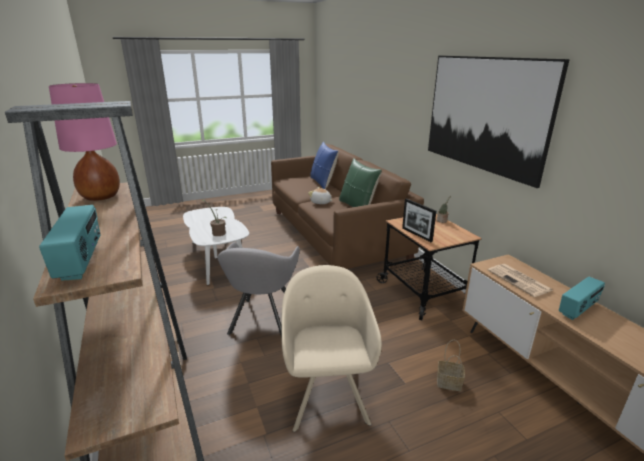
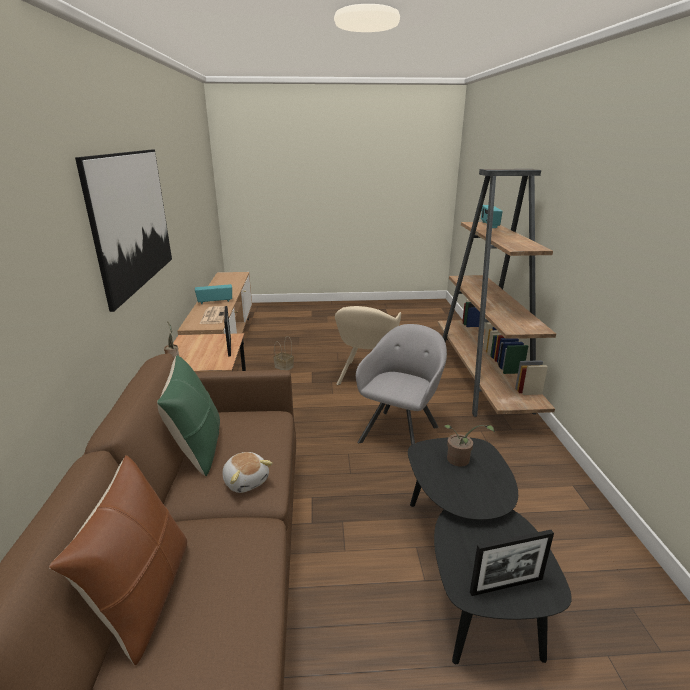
camera: 160 degrees left, 0 degrees up
pink table lamp [49,83,120,201] -> none
white coffee table [183,207,249,285] -> black coffee table [408,437,572,664]
blue pillow [310,142,339,189] -> brown pillow [49,455,187,665]
none -> picture frame [470,530,554,596]

